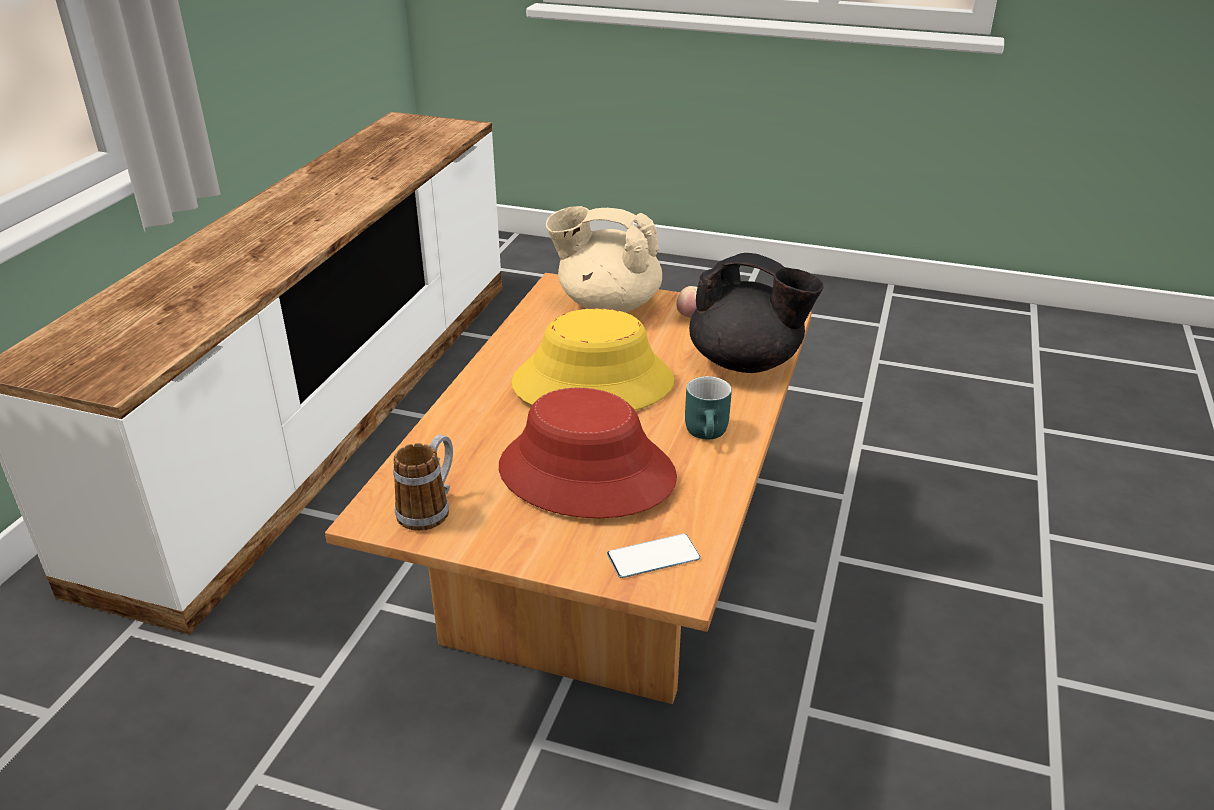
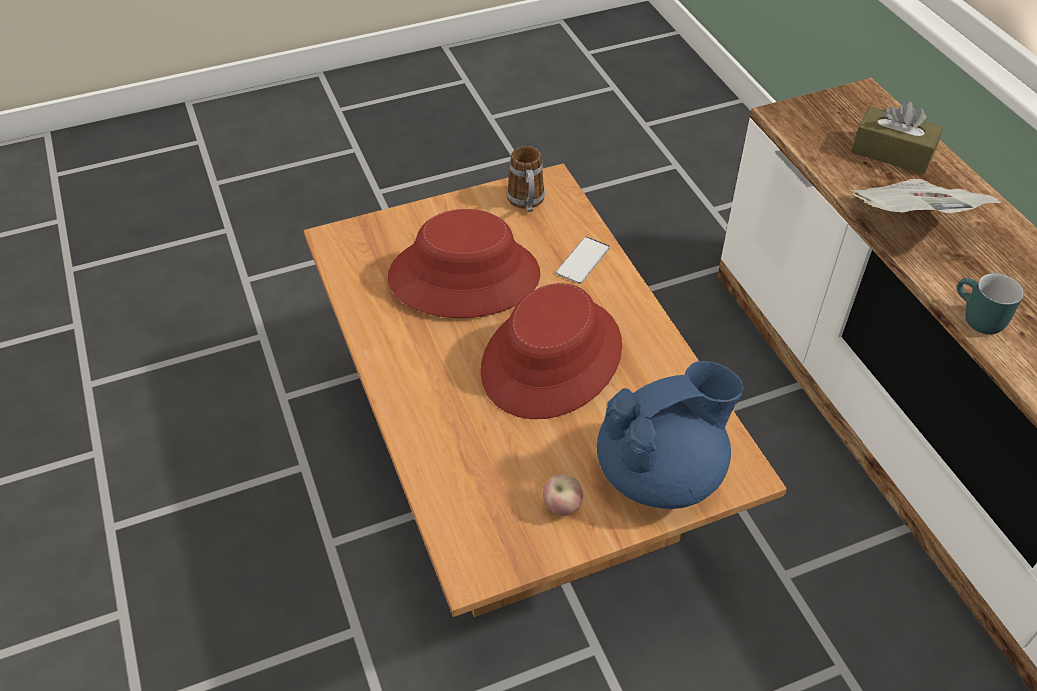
camera: 140 degrees right, 15 degrees up
yellow hat [511,308,674,410] -> red hat [481,283,622,419]
beige teapot [546,206,662,312] -> blue teapot [597,361,744,509]
phone [607,534,701,578] -> phone moved to [556,237,610,284]
turquoise mug [685,376,732,439] -> turquoise mug moved to [957,273,1024,334]
black teapot [689,253,823,373] -> none
none -> brown tissue box [851,101,943,174]
none -> newspaper [851,179,1001,214]

